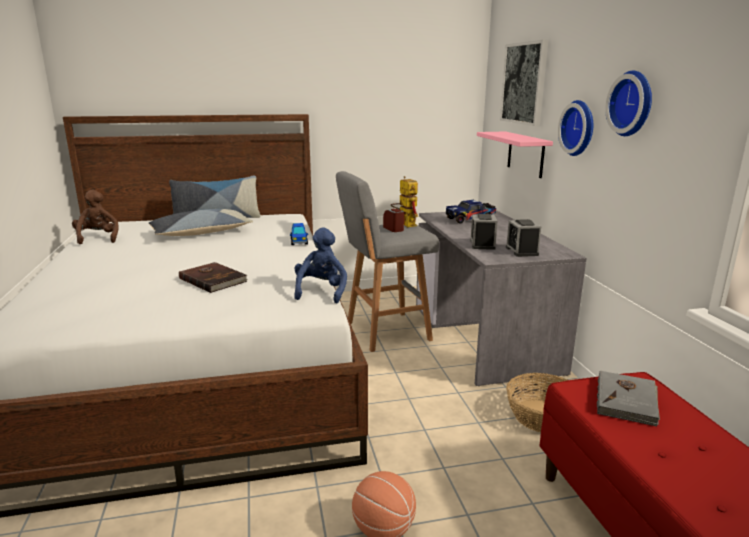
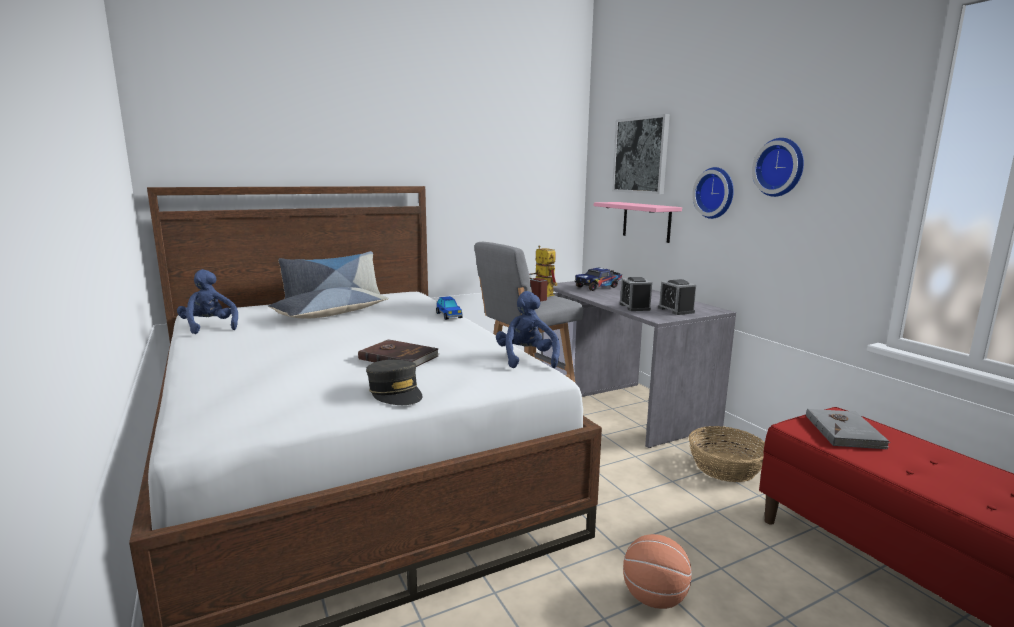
camera: 15 degrees left, 5 degrees down
brown plush toy [72,189,119,244] -> blue plush toy [177,269,238,334]
none -> grey cap [366,360,423,405]

